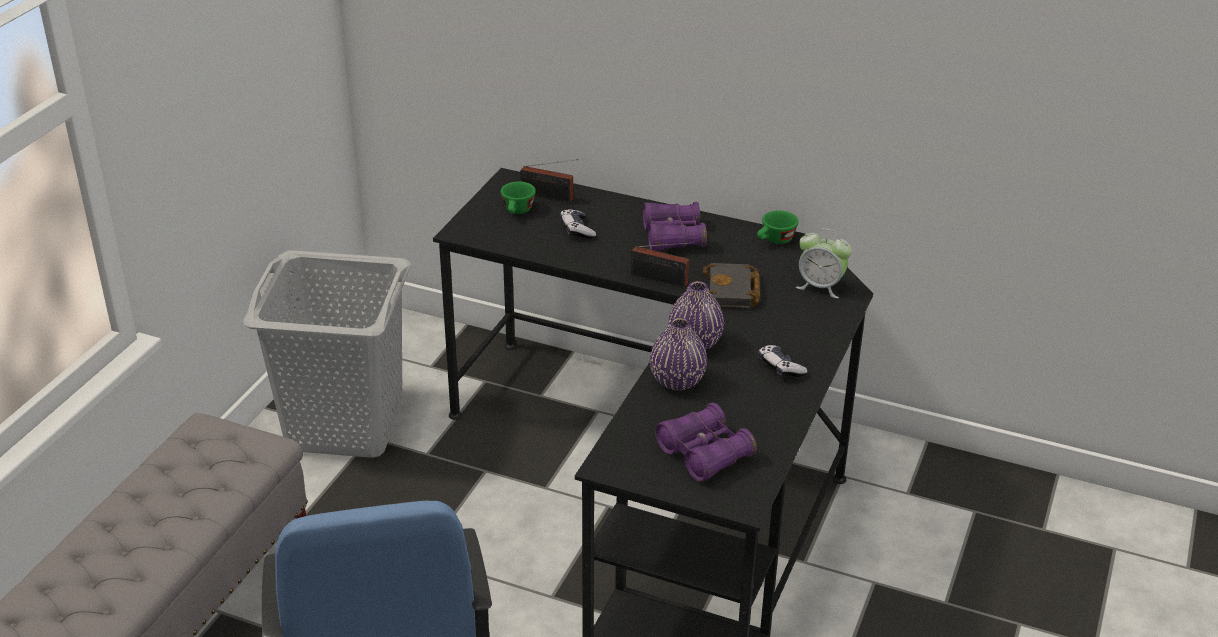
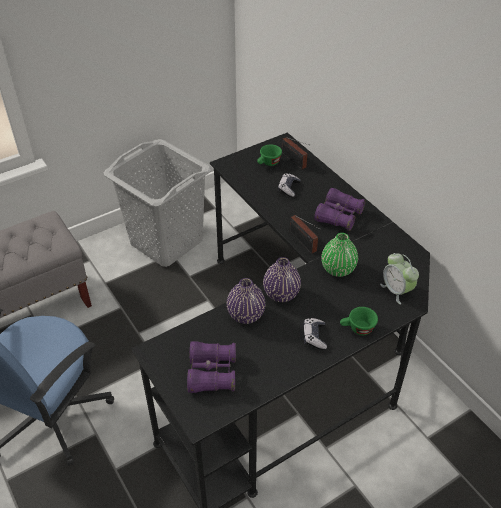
camera: 35 degrees right, 10 degrees up
black book [703,263,760,308] -> green vase [321,233,358,277]
green cup [757,210,798,244] -> green cup moved to [340,307,378,335]

